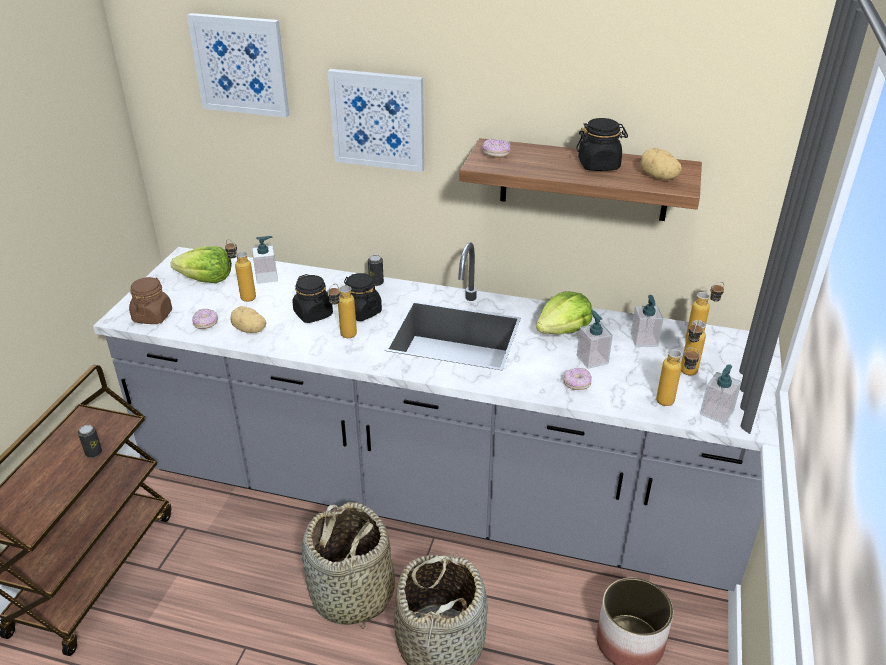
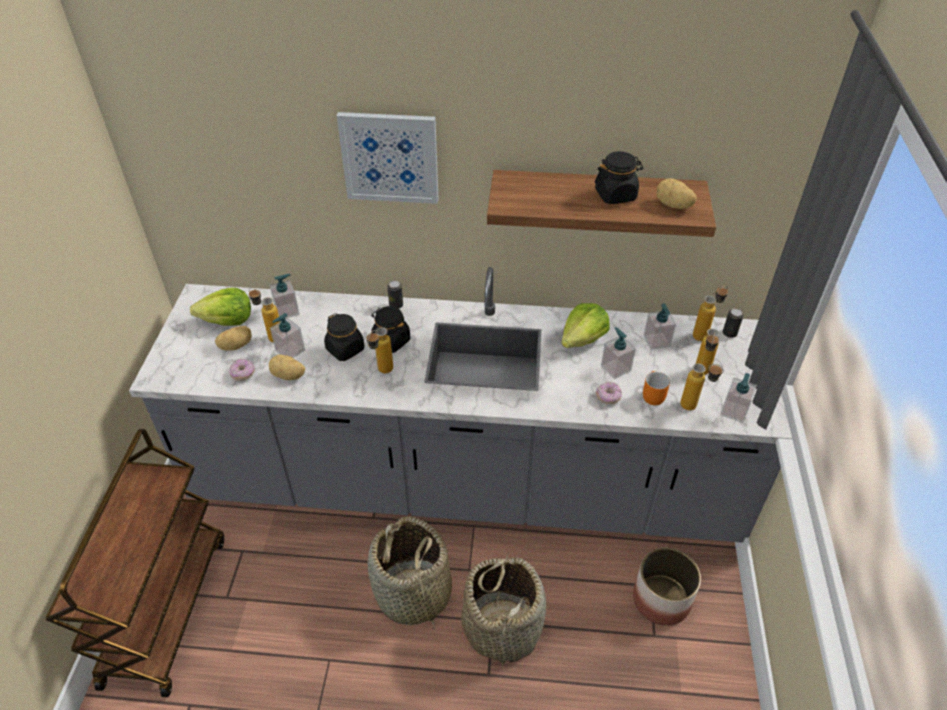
camera: 10 degrees left, 10 degrees up
can [78,425,102,458] -> can moved to [723,308,744,338]
brown jar [129,277,172,324] -> none
picture [187,13,289,118] -> none
donut [482,139,510,158] -> none
none -> potato [215,326,252,351]
none -> soap dispenser [270,313,305,358]
none -> orange mug [643,371,670,405]

